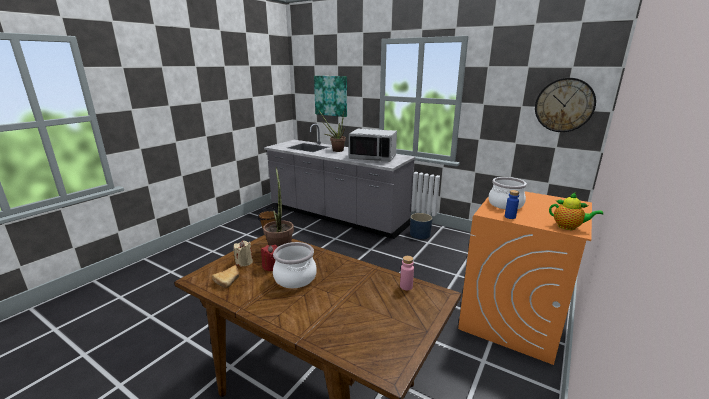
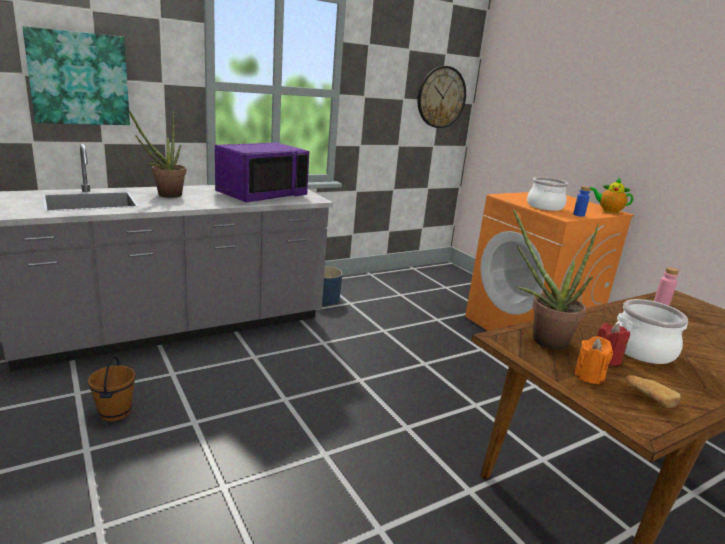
camera: 65 degrees left, 0 degrees up
beige candle [234,240,253,266] -> orange candle [574,336,613,385]
grey microwave [349,129,397,162] -> purple microwave [215,142,309,203]
teapot [549,193,603,230] -> teapot turned 120 degrees counterclockwise [590,178,633,213]

